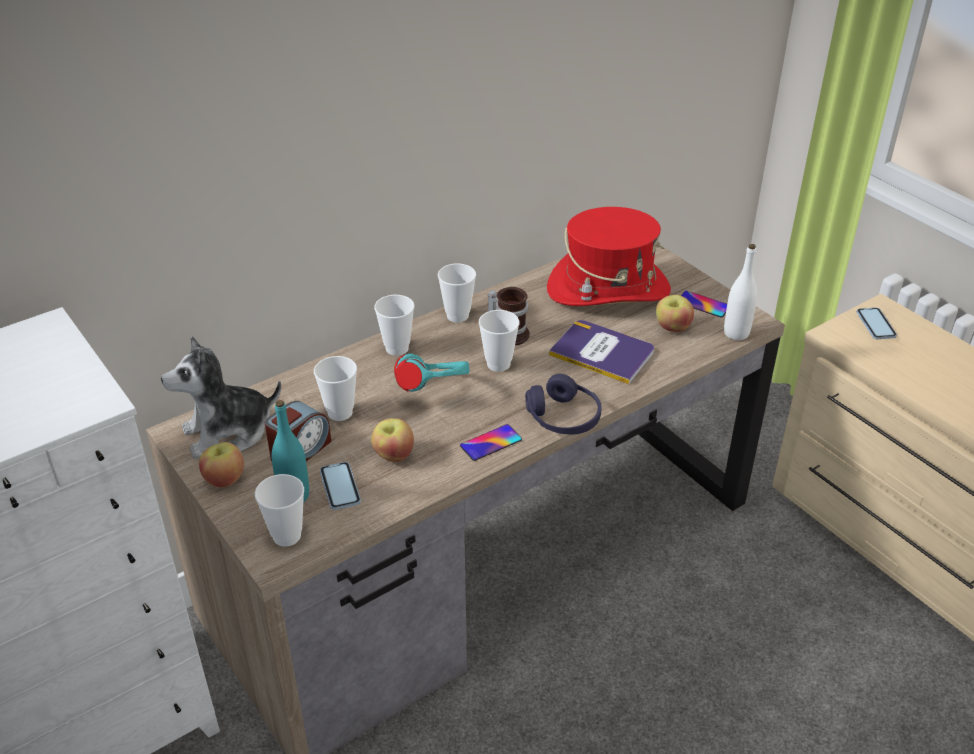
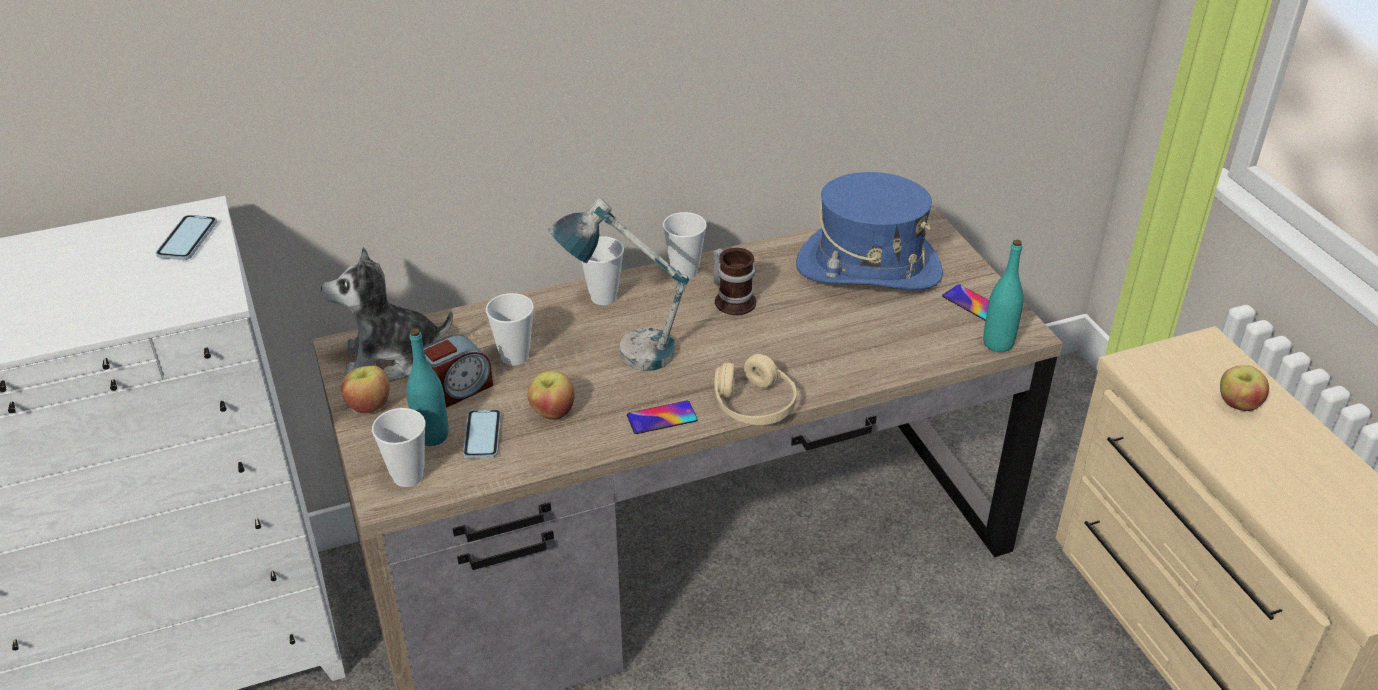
camera: 15 degrees right, 0 degrees up
turquoise headphones [394,354,470,392] -> table lamp [548,198,689,371]
cup [479,310,519,372] -> none
purple headphones [525,374,602,434] -> beige headphones [714,354,797,425]
red hat [547,207,671,306] -> blue hat [796,172,943,290]
book [549,320,654,384] -> none
apple [656,295,694,332] -> apple moved to [1220,365,1269,411]
white bottle [724,244,757,340] -> turquoise bottle [983,239,1024,352]
phone [857,308,897,339] -> phone moved to [156,215,217,260]

